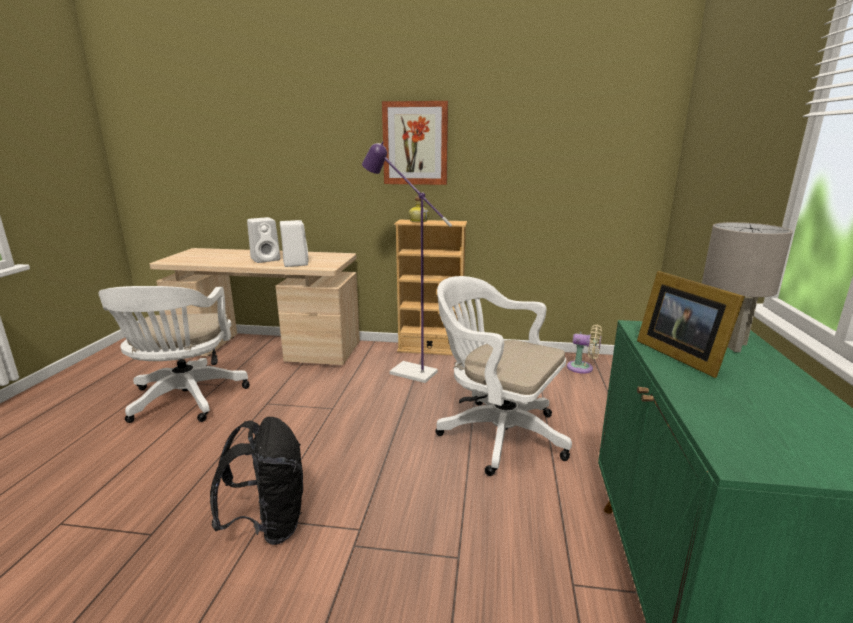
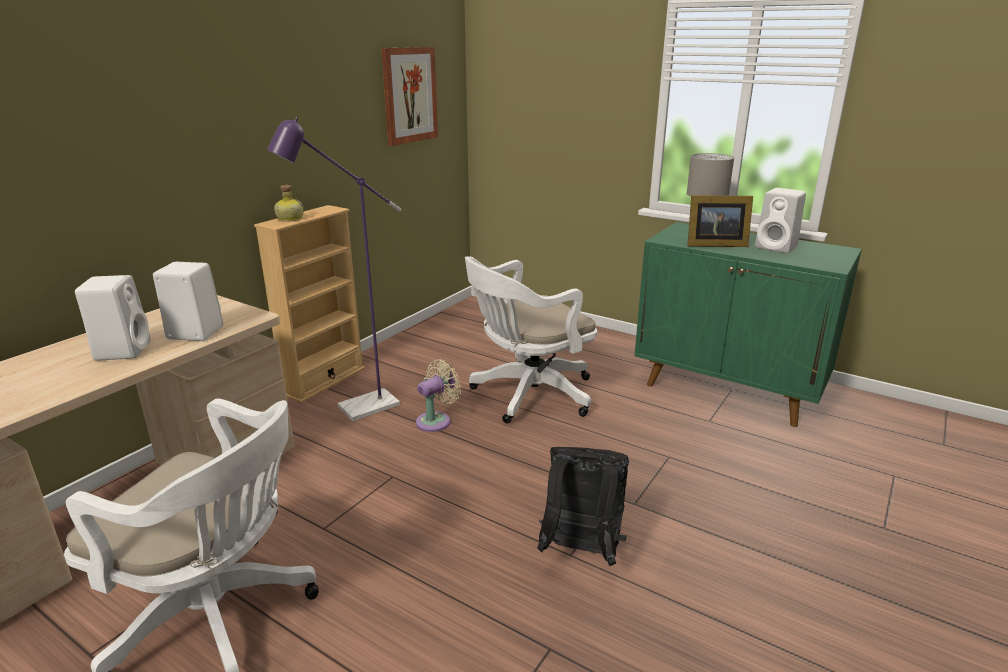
camera: 65 degrees left, 5 degrees up
picture [382,101,448,185] -> picture moved to [381,47,438,146]
beige fan [567,325,602,374] -> beige fan moved to [416,359,461,432]
none -> white speaker [755,188,806,253]

